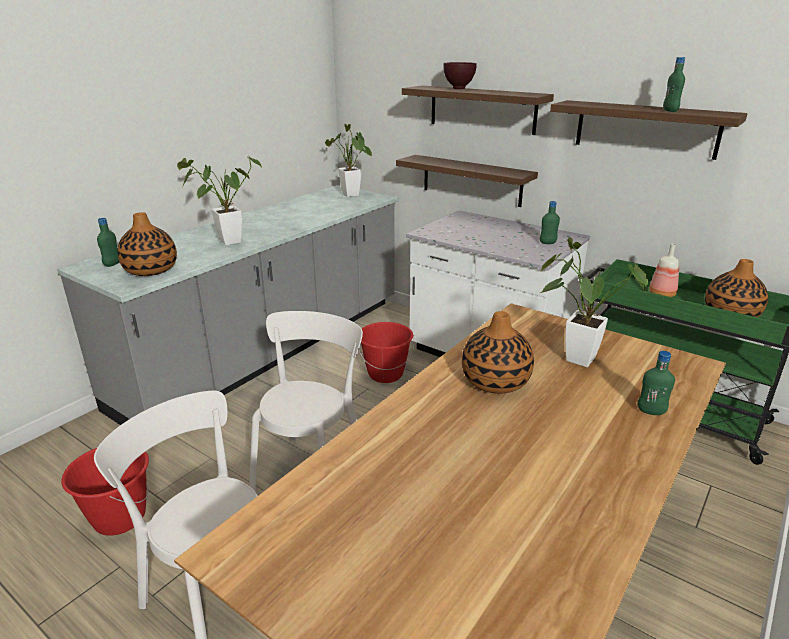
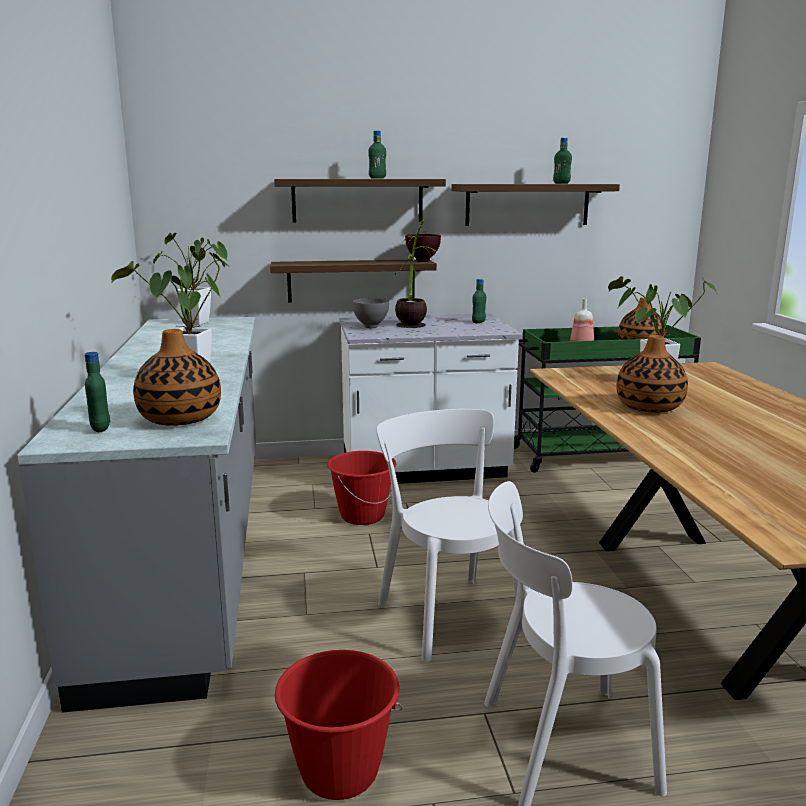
camera: 45 degrees left, 10 degrees down
brown bowl [443,62,477,89] -> brown bowl moved to [405,234,441,262]
green bottle [638,351,675,415] -> green bottle moved to [368,130,386,179]
none -> grey bowl [352,298,389,328]
none -> potted plant [395,220,438,328]

